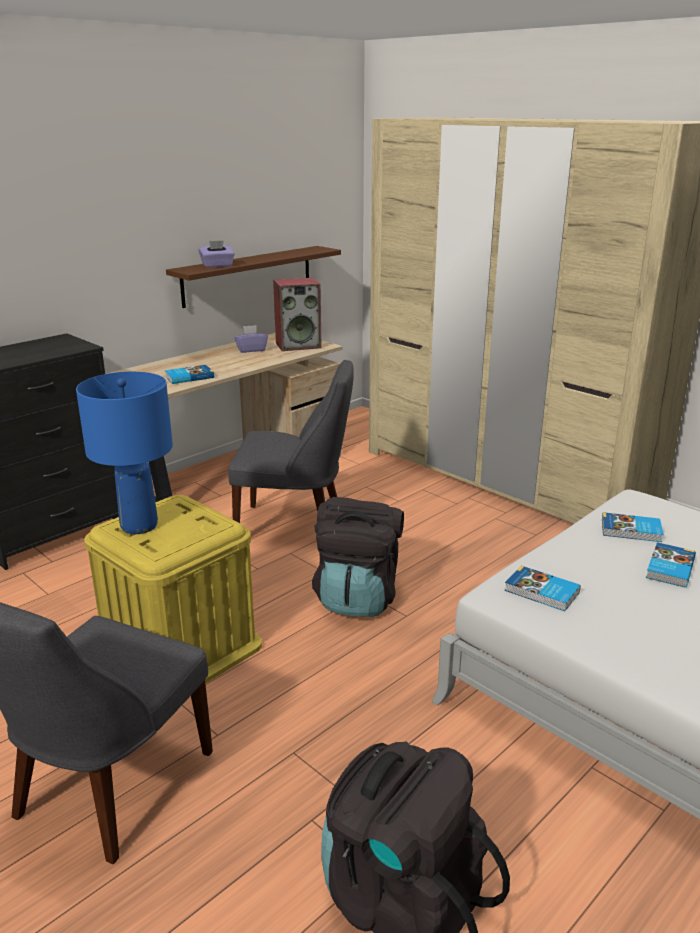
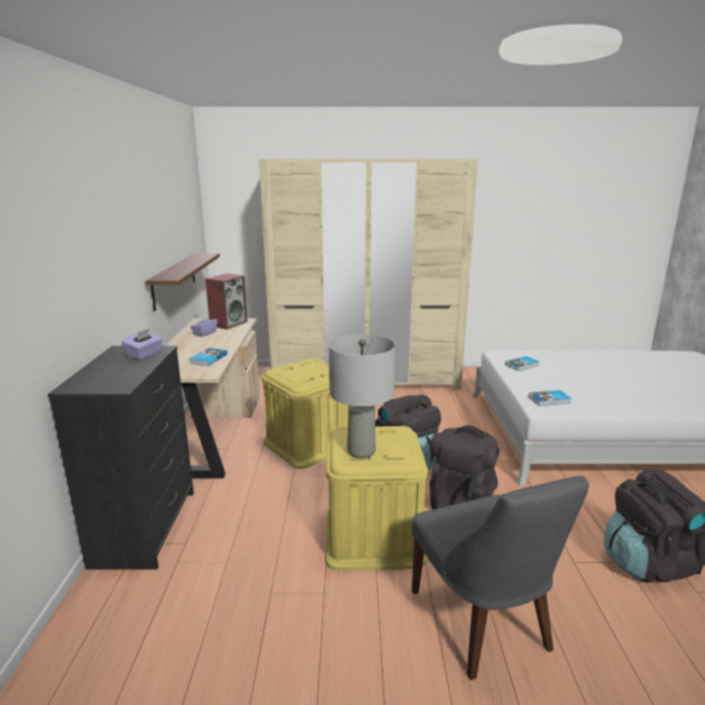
camera: 45 degrees left, 5 degrees down
blue table lamp [76,372,173,534] -> grey table lamp [329,334,395,459]
purple tissue box [198,240,235,268] -> purple tissue box moved to [122,328,163,360]
grey chair [228,360,354,523] -> yellow storage box [262,359,349,469]
book [646,542,696,588] -> none
none -> black backpack [430,425,500,510]

